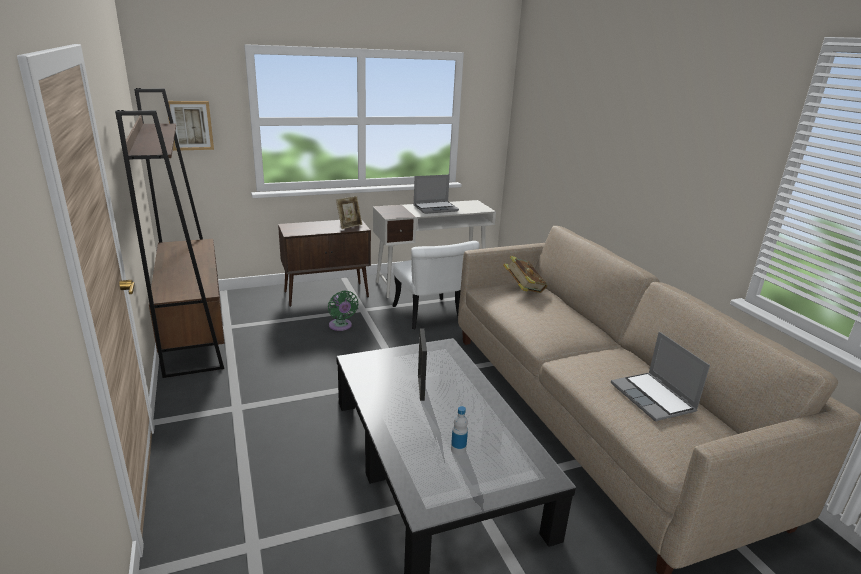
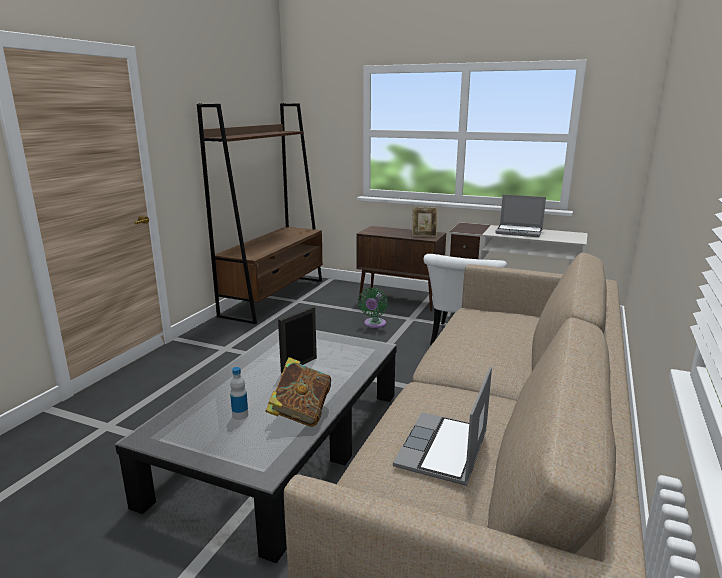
camera: 45 degrees right, 5 degrees down
picture [168,101,214,151] -> none
book [503,256,547,293] -> book moved to [265,357,331,427]

